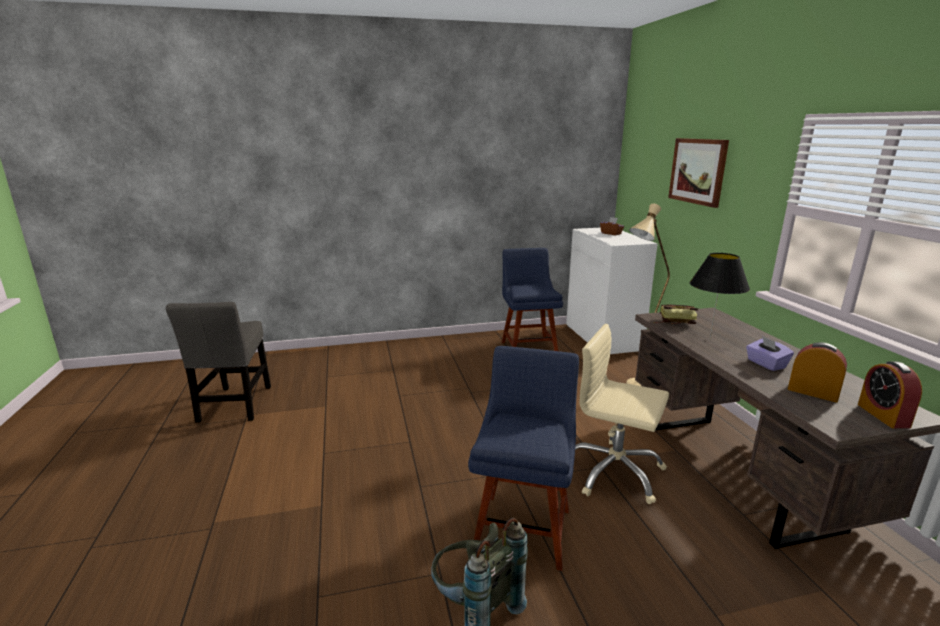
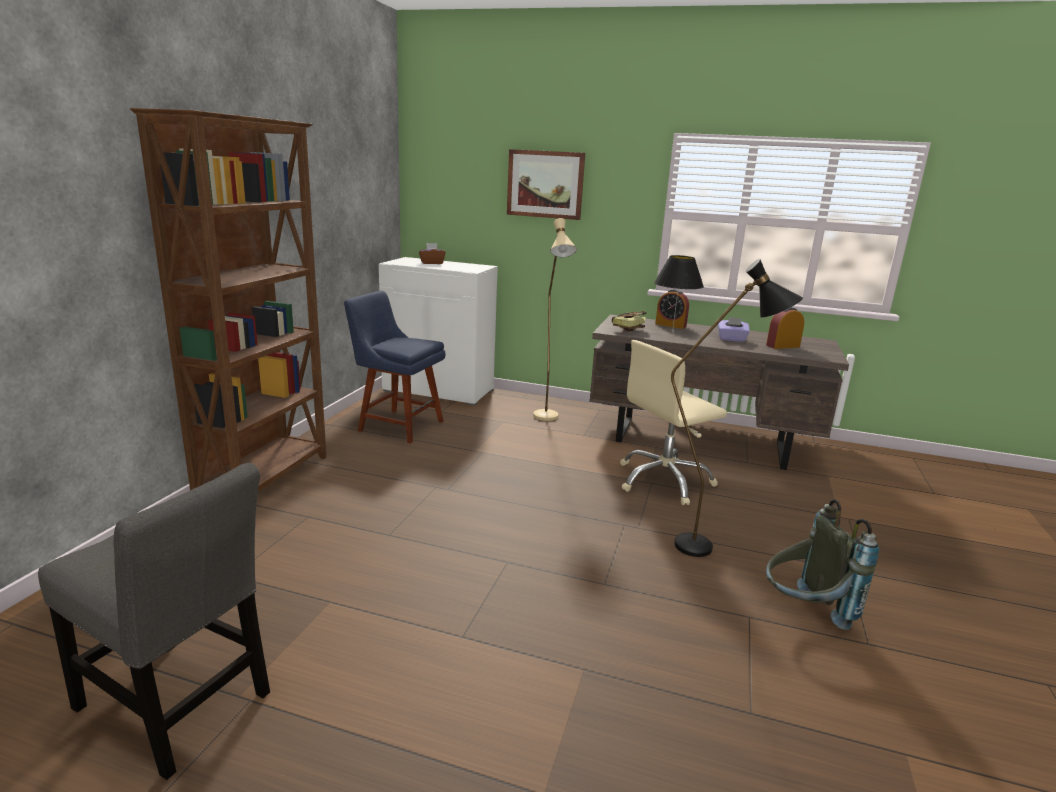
camera: 60 degrees left, 0 degrees up
blue chair [468,346,579,571] -> black floor lamp [671,258,803,557]
alarm clock [858,361,922,428] -> alarm clock moved to [655,289,689,329]
none -> brown bookcase [130,108,327,491]

